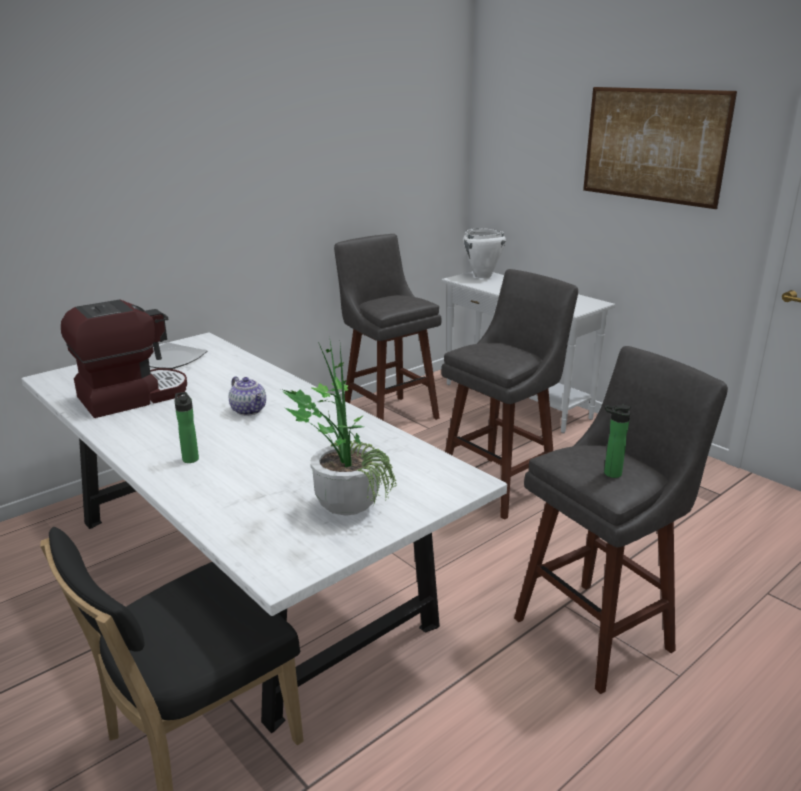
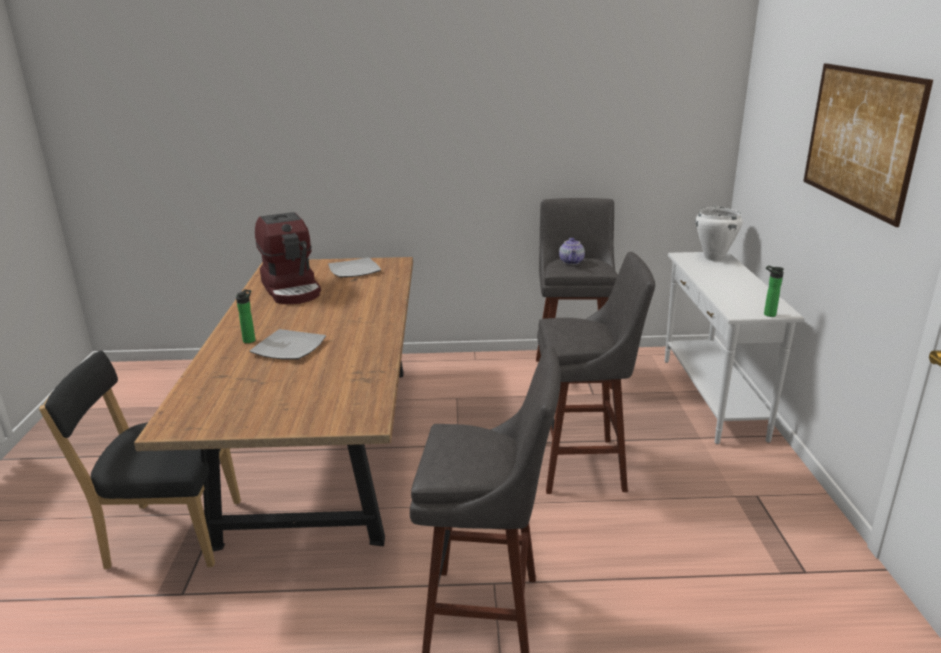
camera: 40 degrees right, 0 degrees up
white dining table [21,333,507,733] -> brown dining table [134,257,413,551]
coffee machine [61,300,187,418] -> coffee machine turned 60 degrees clockwise [255,212,321,304]
teapot [229,376,266,416] -> teapot moved to [559,238,585,265]
potted plant [281,335,397,516] -> none
bottle [604,405,632,478] -> bottle moved to [764,266,784,317]
none -> plate [250,329,326,359]

